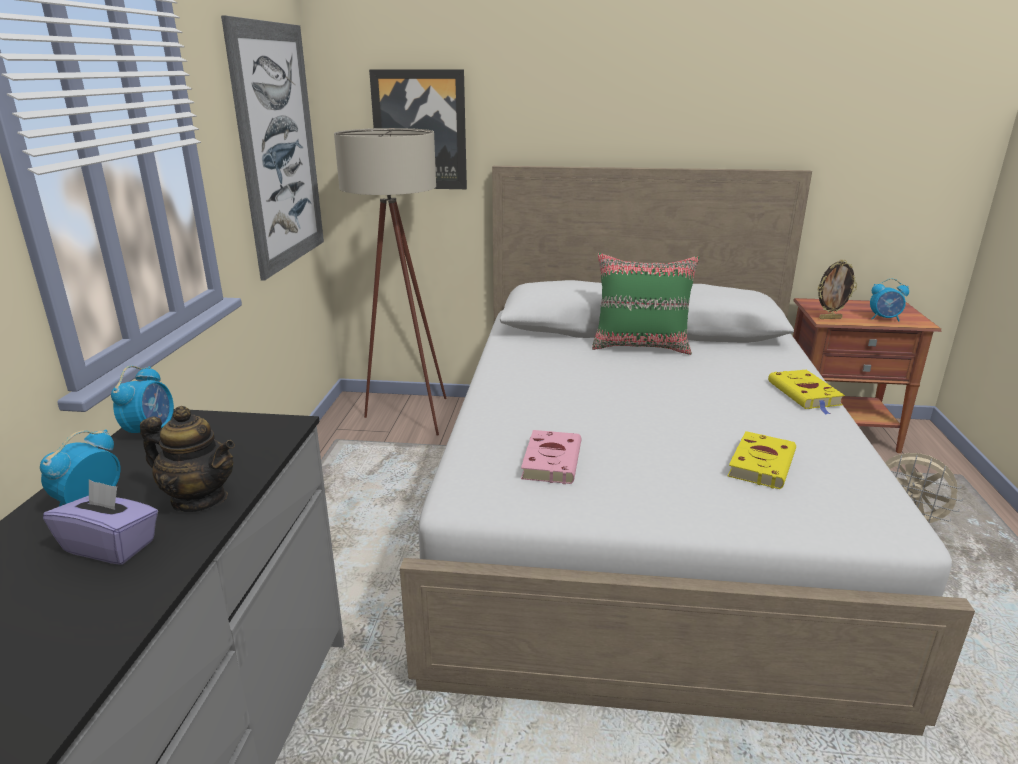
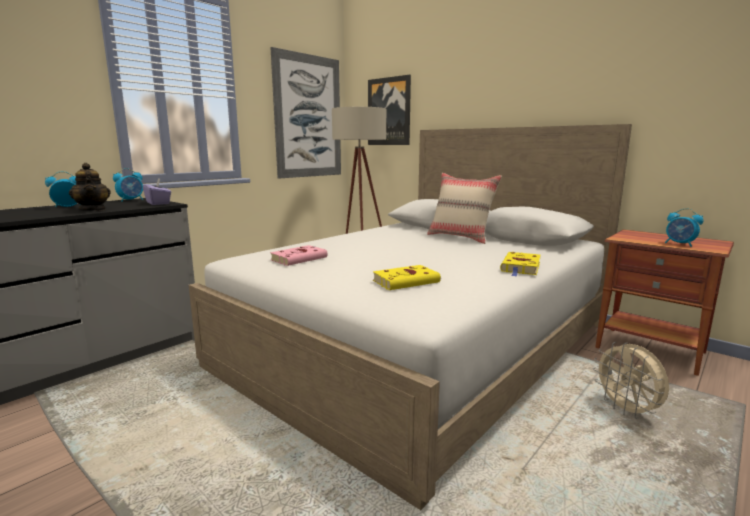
camera: 35 degrees right, 10 degrees down
purple tissue box [43,479,158,565] -> purple tissue box moved to [143,178,171,205]
green pillow [592,253,699,355] -> beige pillow [427,173,502,244]
picture frame [817,259,857,319] -> none

